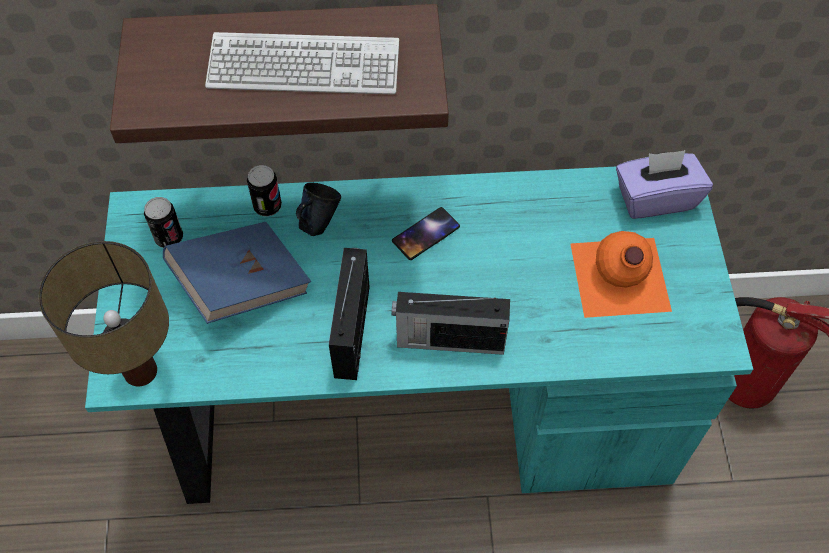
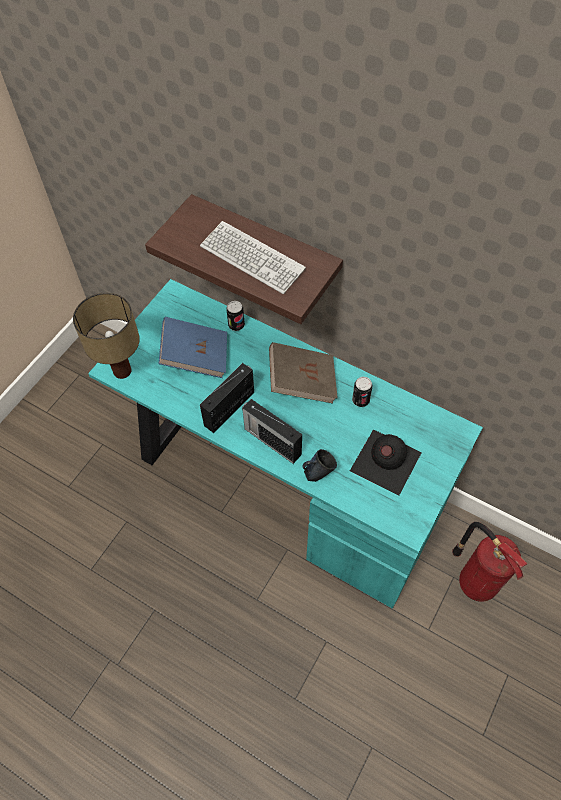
camera: 35 degrees right, 0 degrees up
can [144,197,183,248] -> can moved to [352,377,373,407]
blue mug [296,183,341,236] -> blue mug moved to [302,449,337,482]
phone [392,207,460,260] -> brown book [269,342,338,404]
orange bottle [570,231,672,318] -> black bottle [350,429,422,495]
purple tissue box [616,150,713,219] -> none

